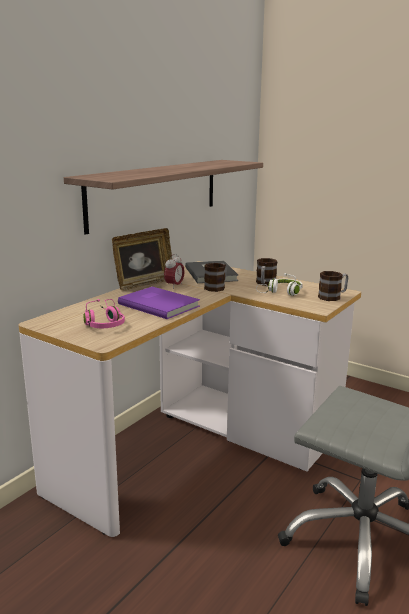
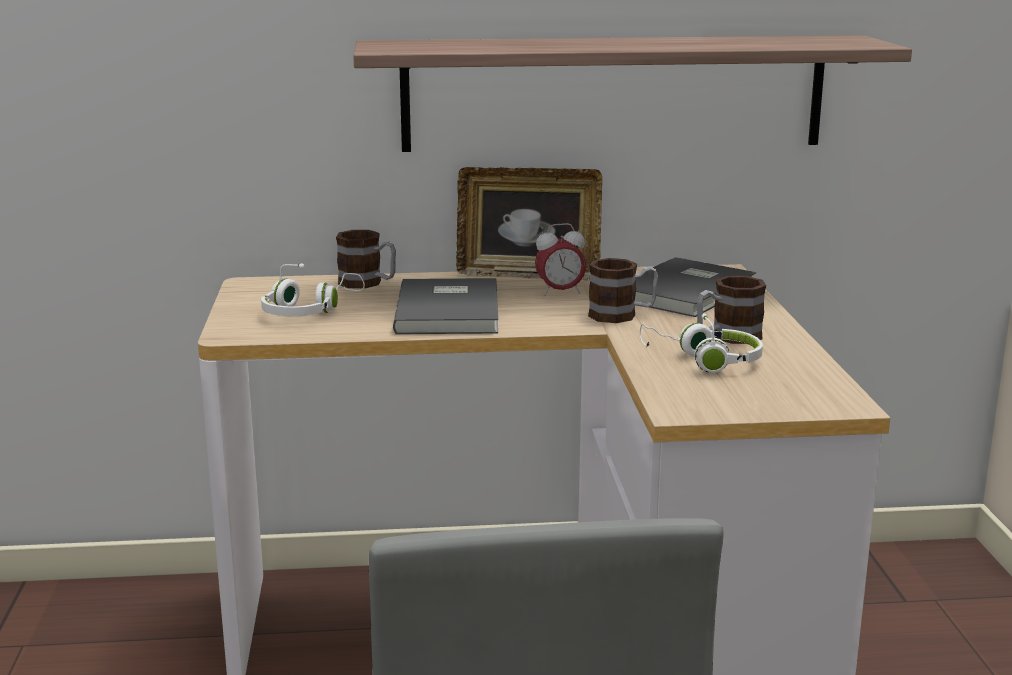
camera: 50 degrees right, 0 degrees up
pink headphones [84,299,125,328] -> white headphones [261,263,365,316]
purple book [118,287,200,319] -> grey book [393,278,498,334]
mug [318,271,348,301] -> mug moved to [336,230,396,289]

